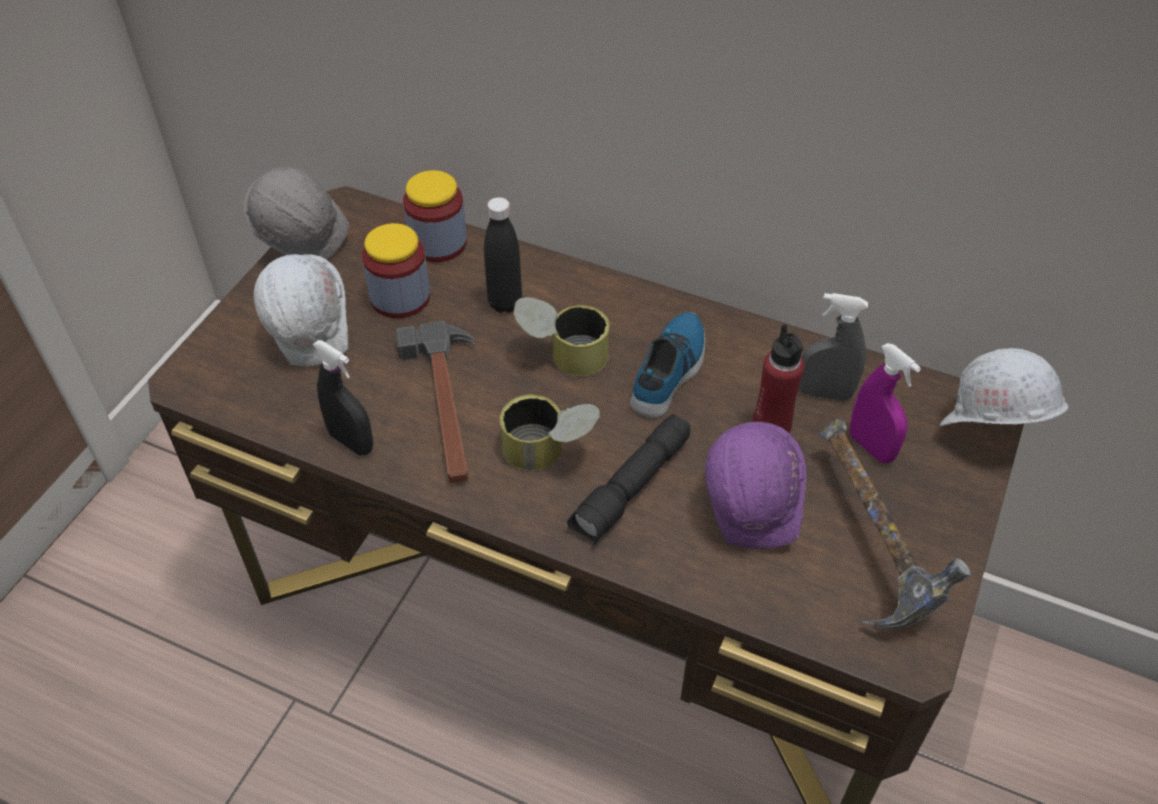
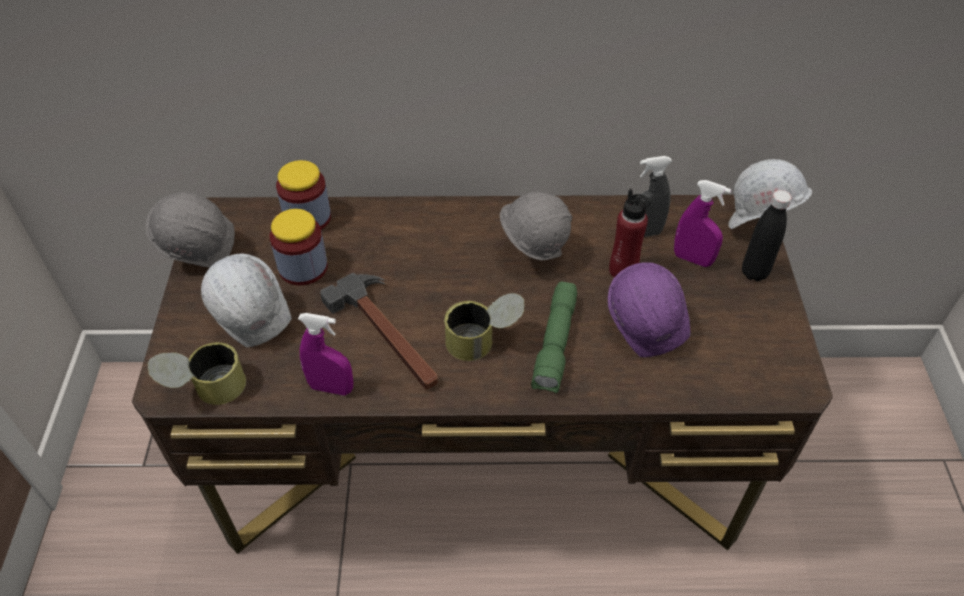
camera: 25 degrees left, 0 degrees up
black spray bottle [313,340,373,455] -> purple spray bottle [298,313,353,395]
black bottle [484,197,522,313] -> black bottle moved to [742,190,791,281]
can [513,297,610,376] -> can moved to [148,342,246,405]
black flashlight [567,414,690,545] -> green flashlight [531,281,577,393]
shoe [630,312,705,418] -> grey hard hat [500,192,572,261]
hammer [820,419,971,628] -> none

